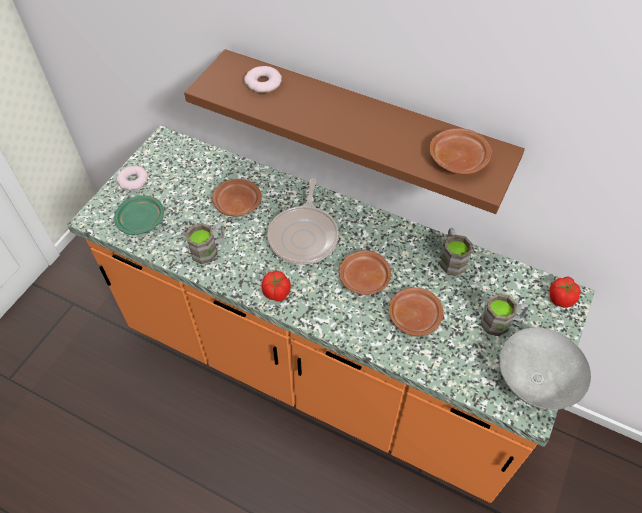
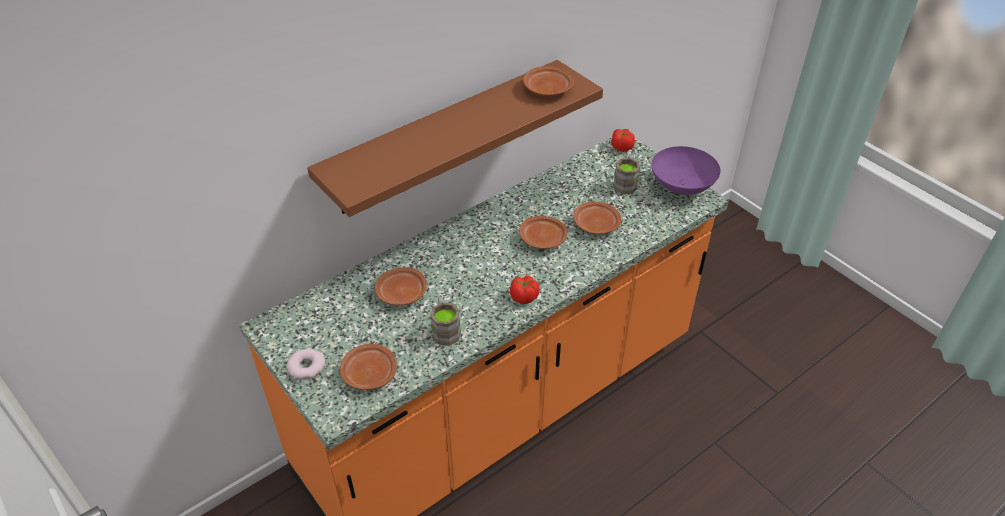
camera: 65 degrees left, 10 degrees down
green plate [114,195,164,235] -> brown plate [340,344,397,390]
donut [244,66,282,93] -> none
frying pan [267,178,339,265] -> none
brown mug [440,228,473,276] -> none
grey bowl [499,328,591,410] -> purple bowl [651,146,721,195]

